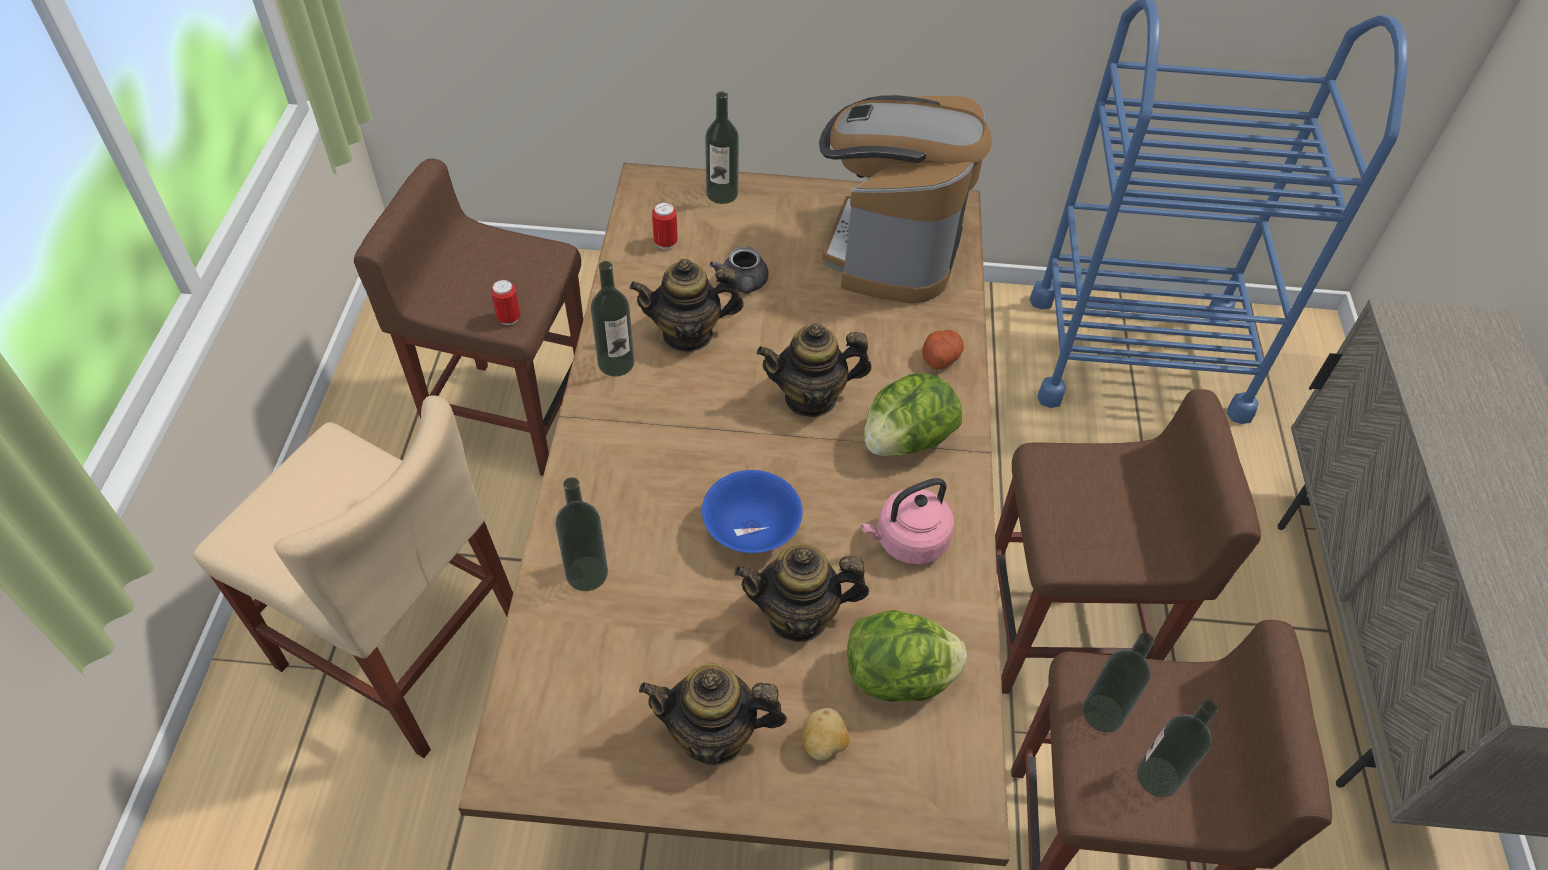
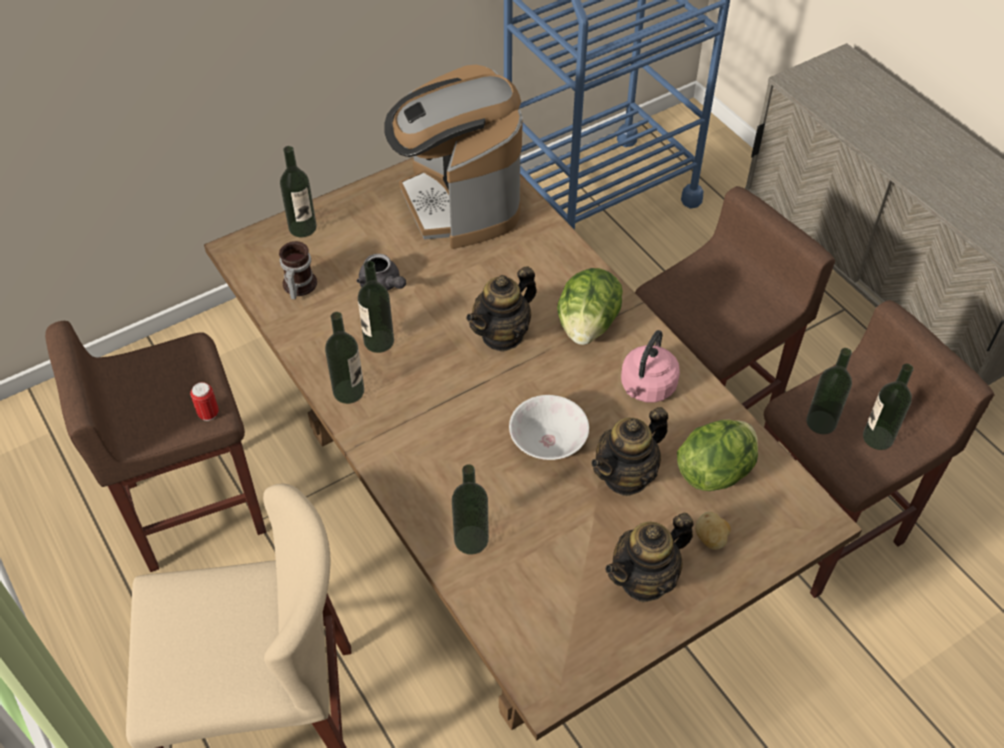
camera: 35 degrees left, 0 degrees up
teapot [630,259,744,352] -> bottle [358,261,394,353]
can [652,202,678,249] -> mug [279,241,317,300]
blue bowl [702,470,803,553] -> white bowl [509,395,589,460]
potato [923,330,964,370] -> none

